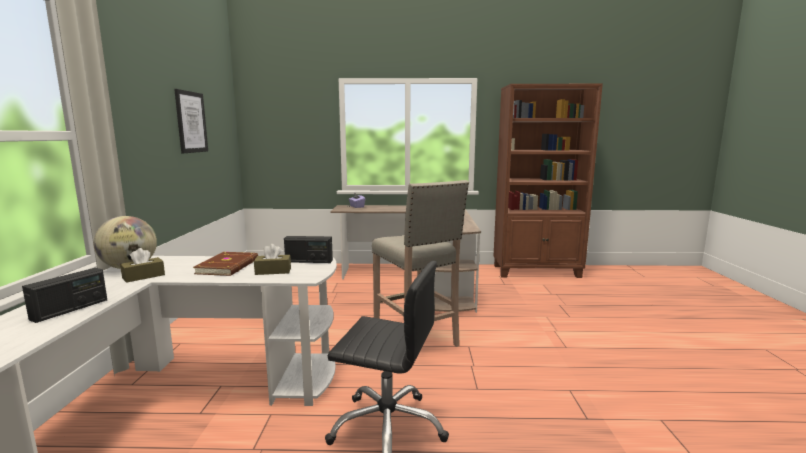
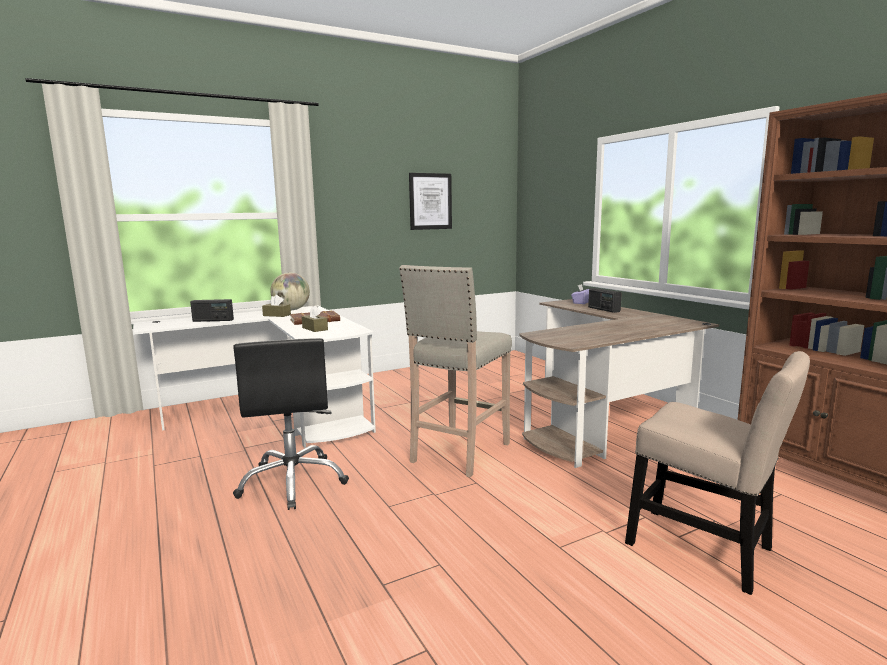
camera: 60 degrees right, 0 degrees up
radio [284,236,333,263] -> radio moved to [588,288,622,313]
none -> beige chair [625,351,810,595]

